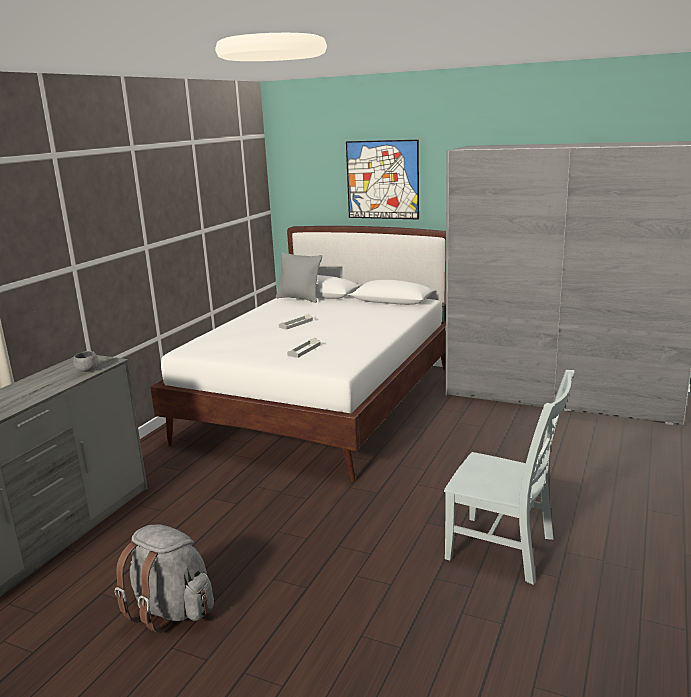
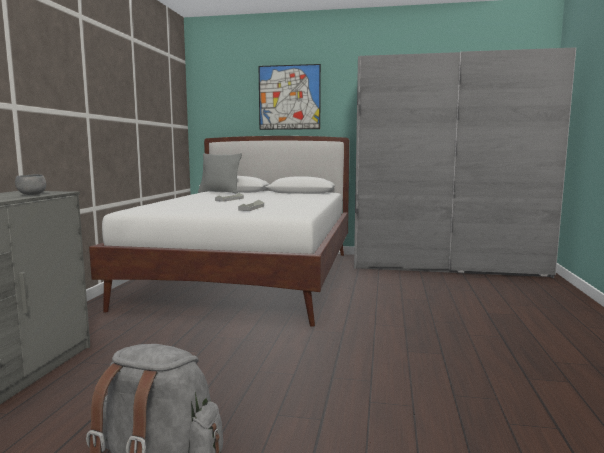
camera: 15 degrees left, 10 degrees down
grey chair [444,370,575,585] -> none

